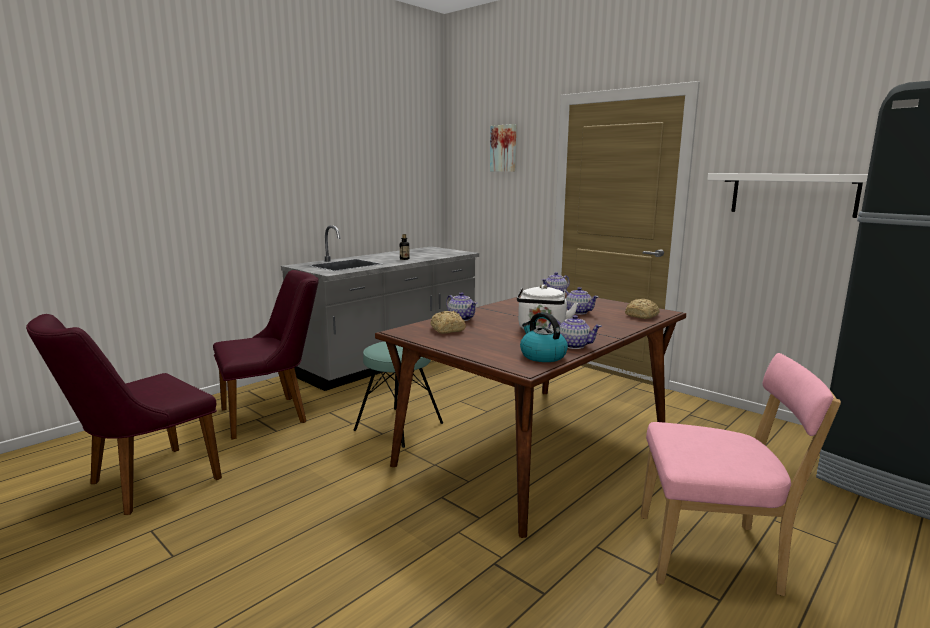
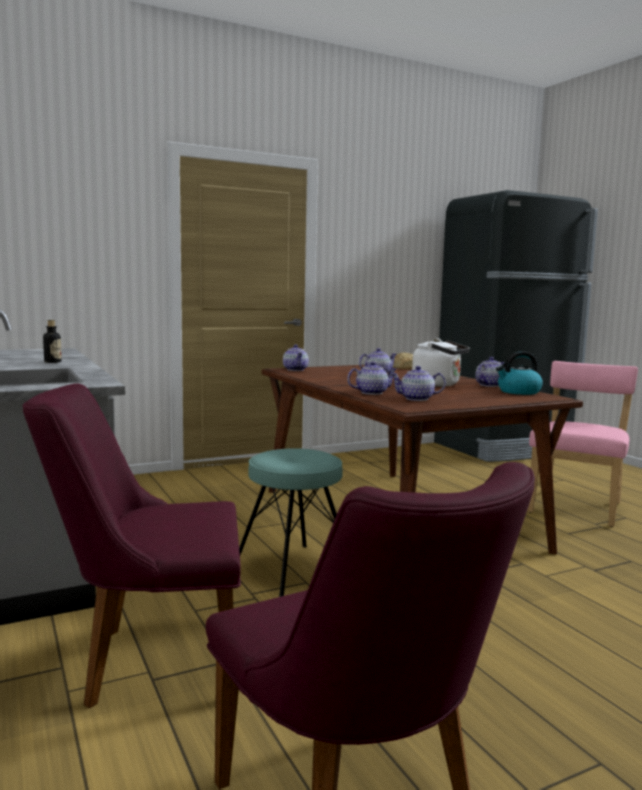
camera: 70 degrees left, 5 degrees down
purple chair [213,270,319,440] -> purple chair turned 90 degrees counterclockwise [22,383,241,708]
bread [431,311,466,334] -> teapot [391,366,446,401]
picture [490,124,516,172] -> none
white shelf [707,173,868,218] -> none

